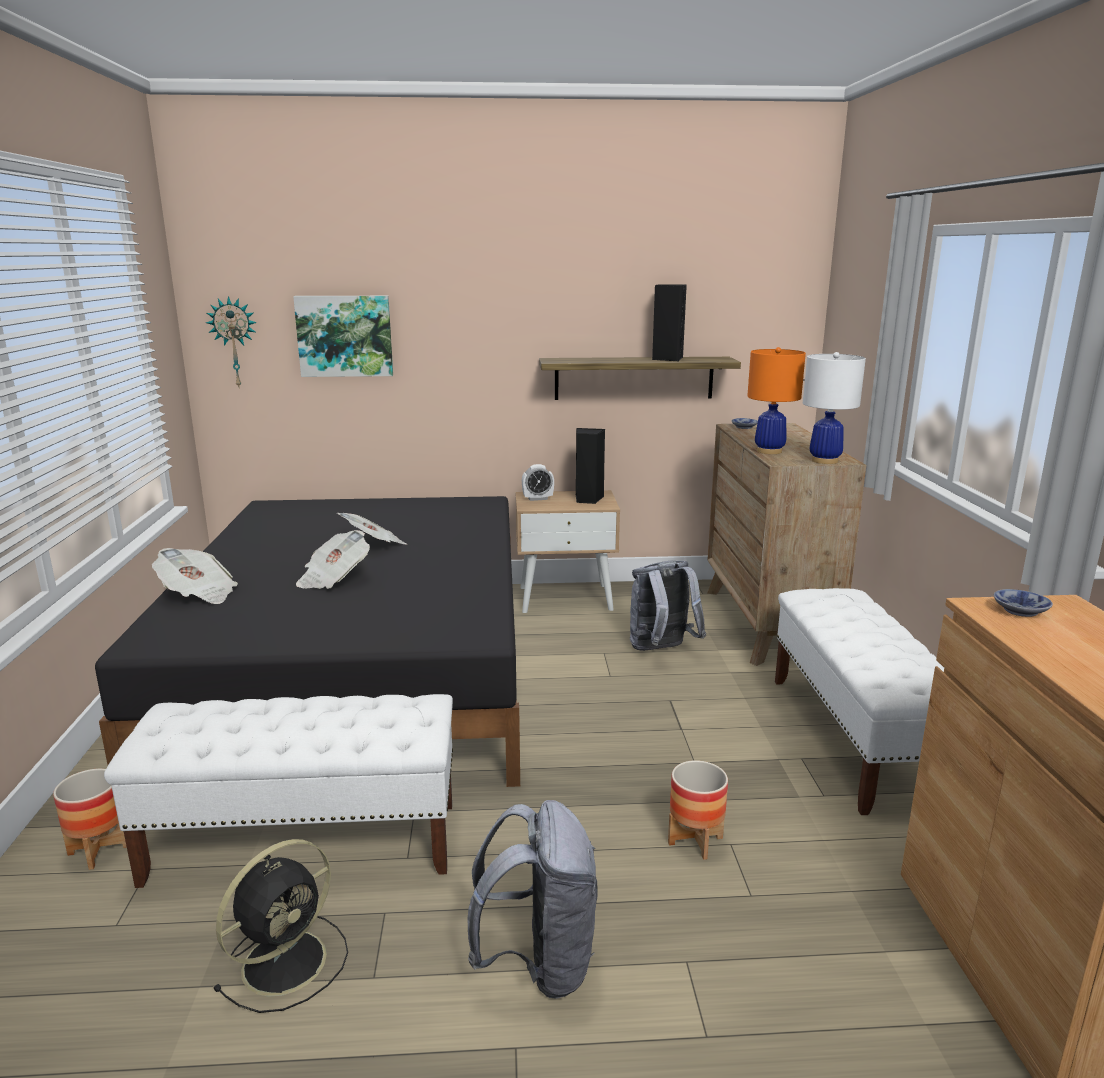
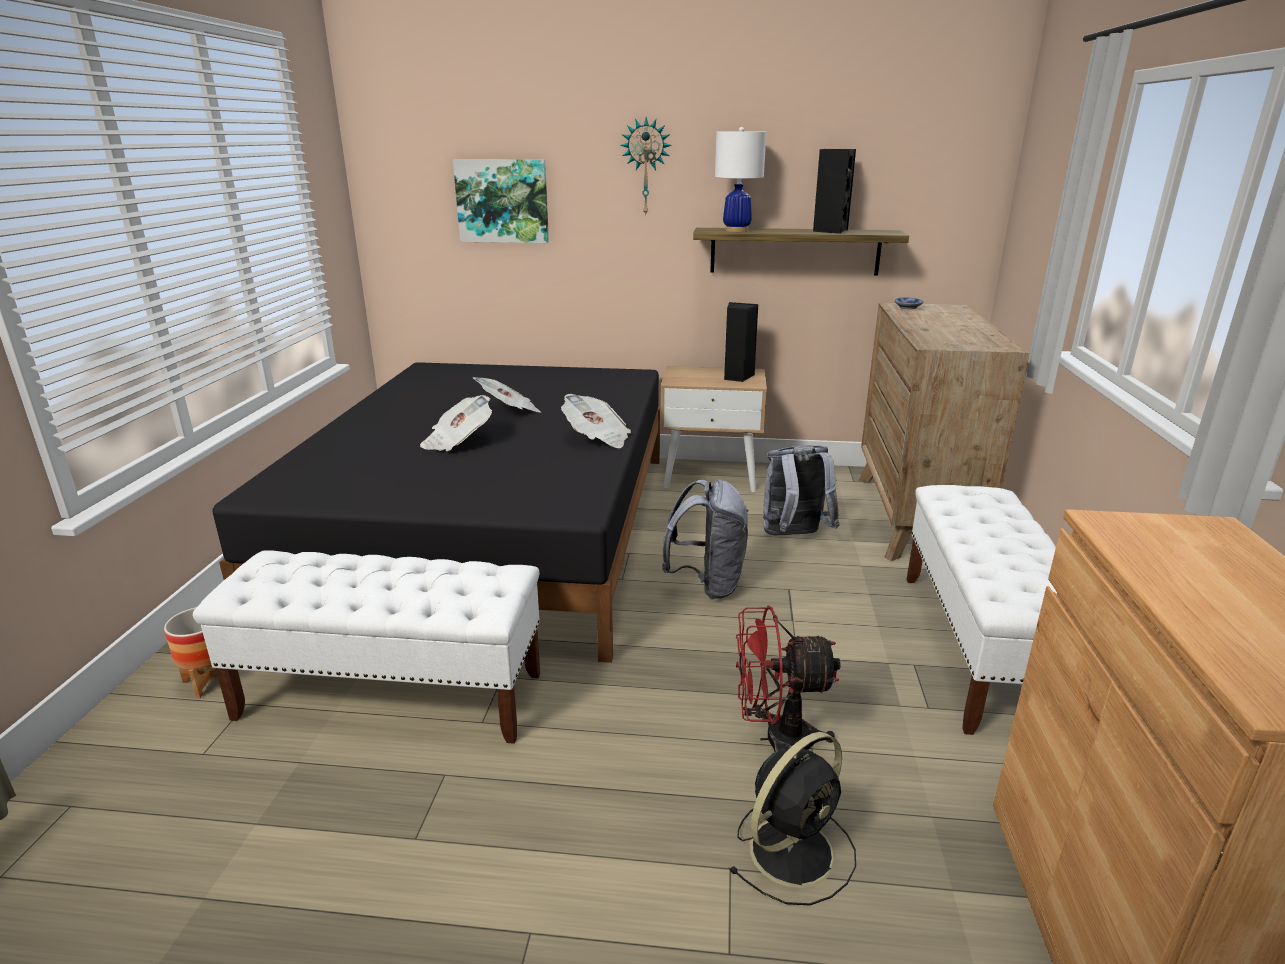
camera: 10 degrees right, 5 degrees up
newspaper [152,548,238,604] -> newspaper moved to [561,394,631,448]
wall clock [206,296,257,389] -> wall clock moved to [620,117,672,217]
black fan [213,839,348,1013] -> black fan moved to [729,732,856,905]
grey backpack [468,800,598,999] -> grey backpack moved to [662,479,749,599]
alarm clock [522,464,554,501] -> none
planter [668,760,728,860] -> red fan [736,605,841,752]
orange table lamp [747,347,806,454] -> none
white table lamp [803,352,866,464] -> white table lamp moved to [715,127,766,232]
bowl [994,589,1053,617] -> none

